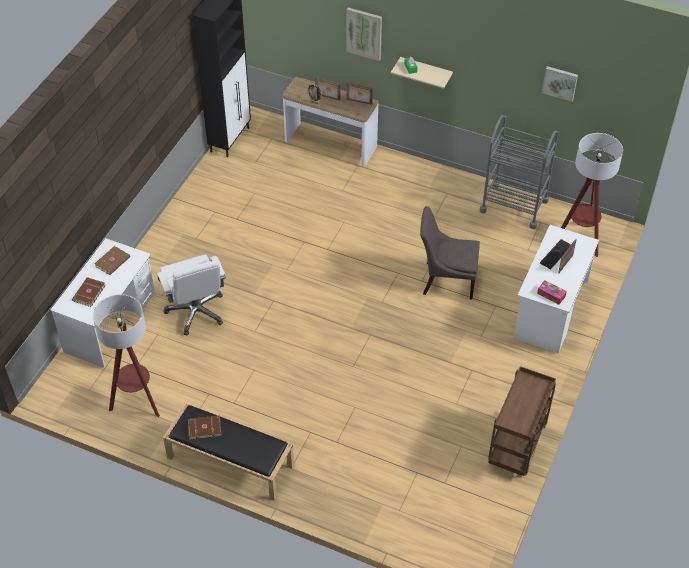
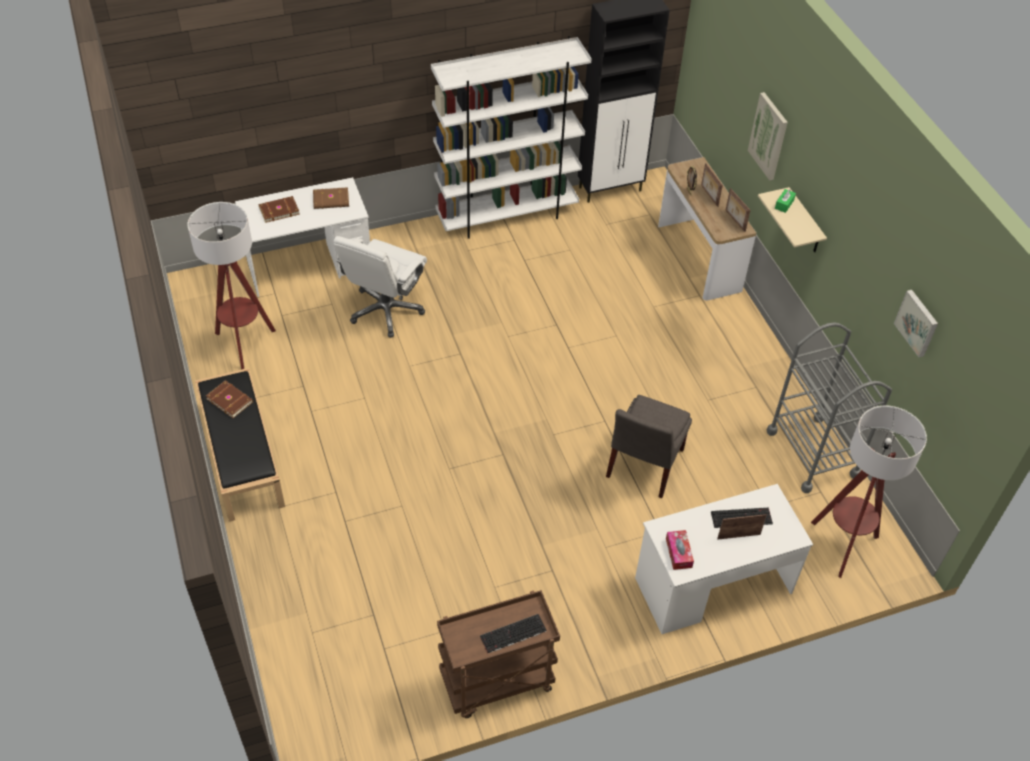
camera: 45 degrees right, 0 degrees up
grey chair [420,206,480,300] -> grey chair turned 120 degrees counterclockwise [606,395,692,498]
none -> white bookcase [431,36,592,239]
none -> keyboard [480,614,547,653]

